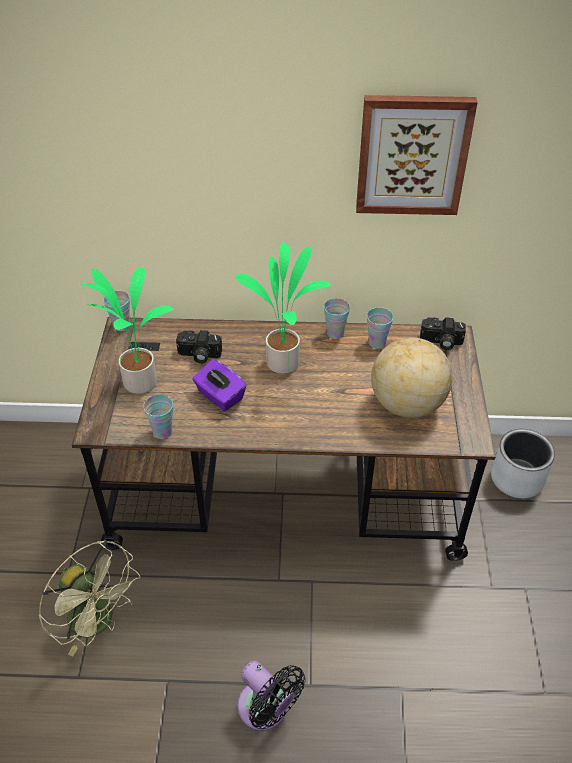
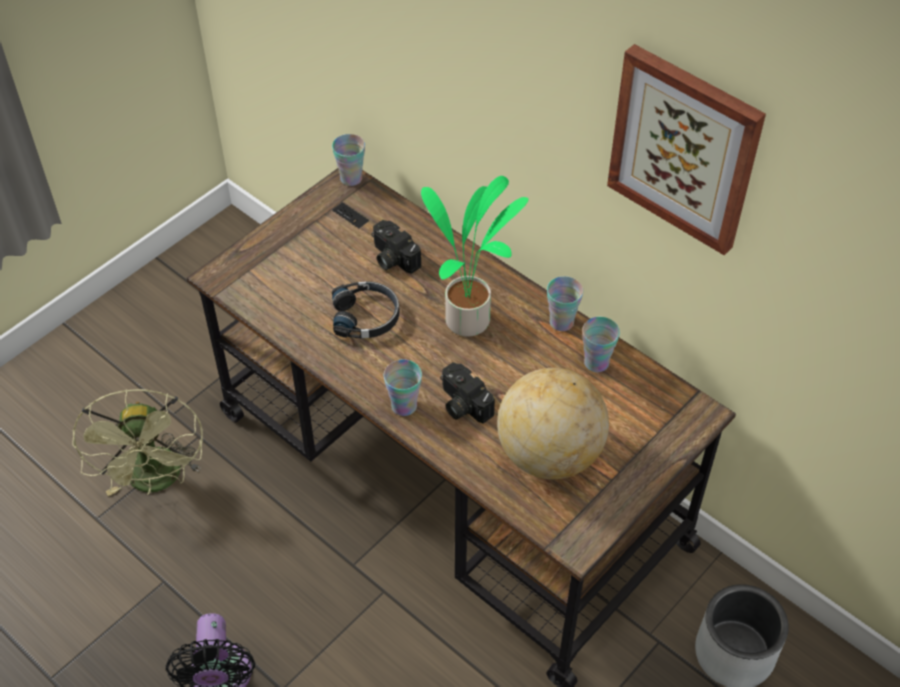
camera: 40 degrees right, 5 degrees up
potted plant [82,268,173,394] -> none
cup [143,395,173,439] -> cup moved to [384,360,422,416]
purple tissue box [192,359,246,411] -> black headphones [332,282,399,338]
camera [420,317,466,350] -> camera moved to [440,362,495,423]

